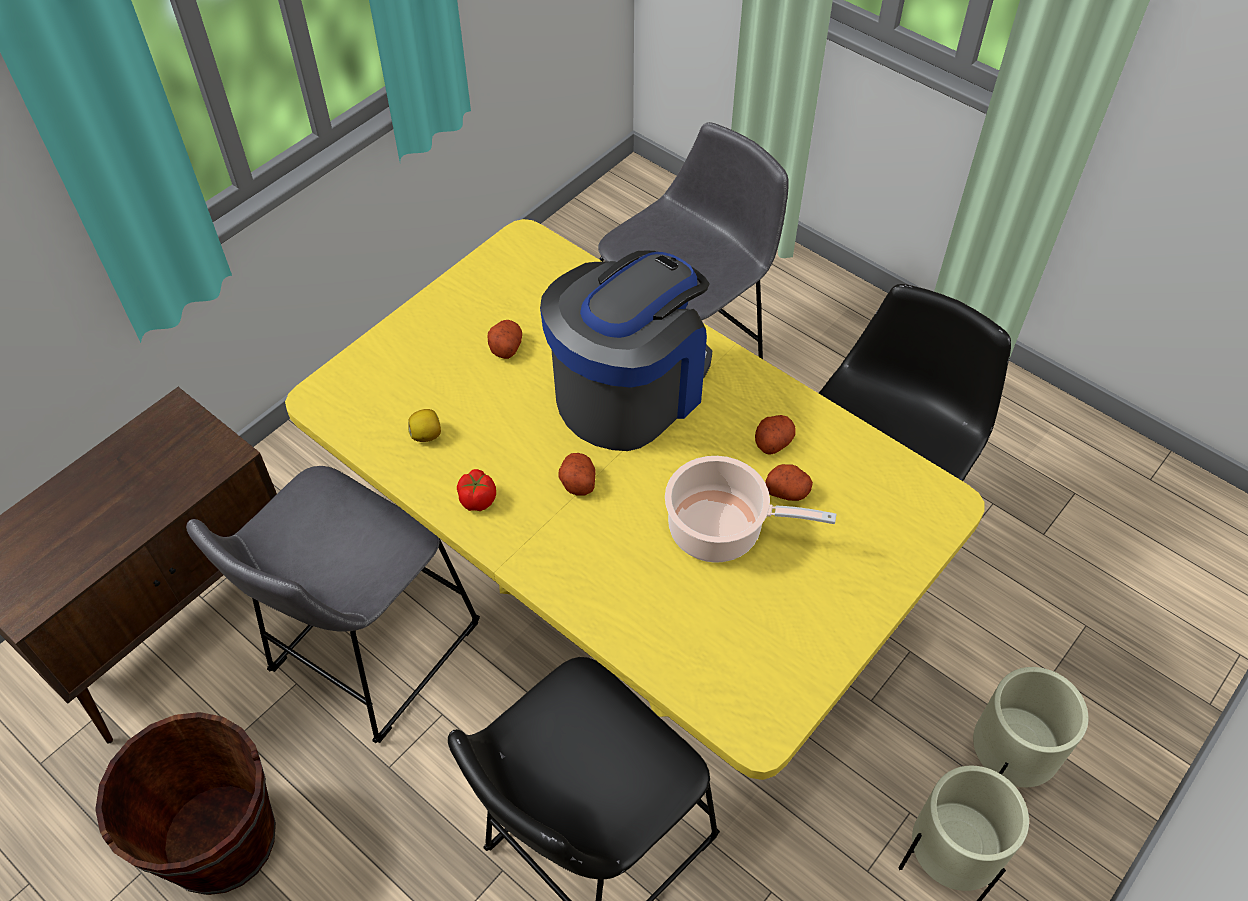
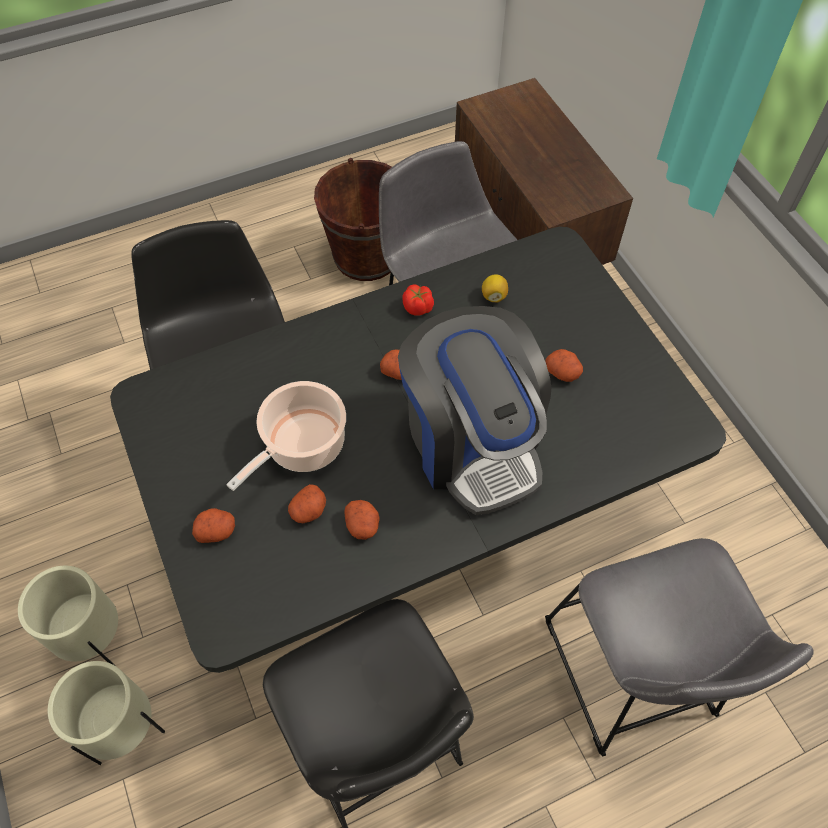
camera: 115 degrees right, 5 degrees up
yellow dining table [285,219,985,780] -> black dining table [110,227,726,673]
none -> potato [192,508,235,543]

